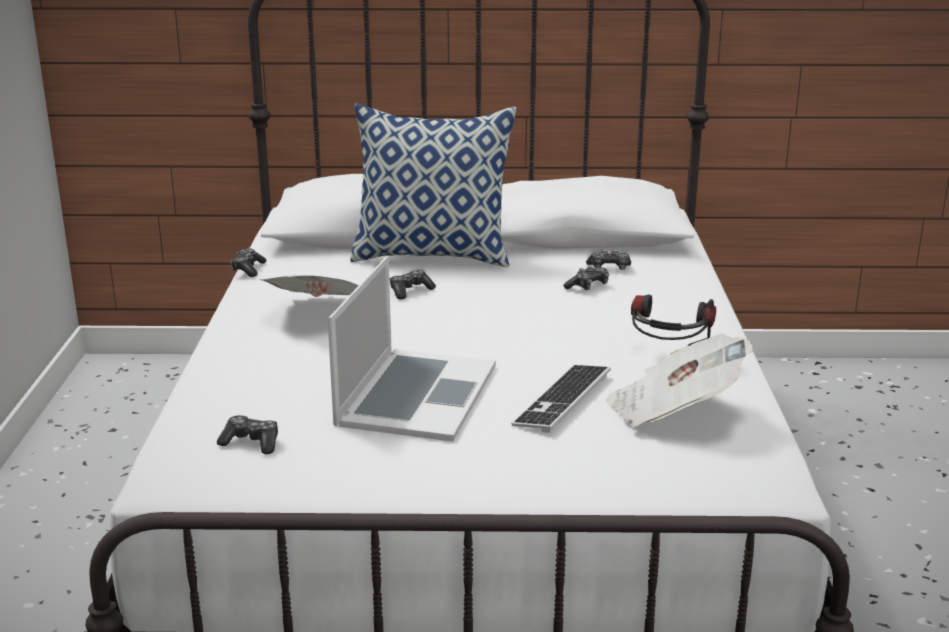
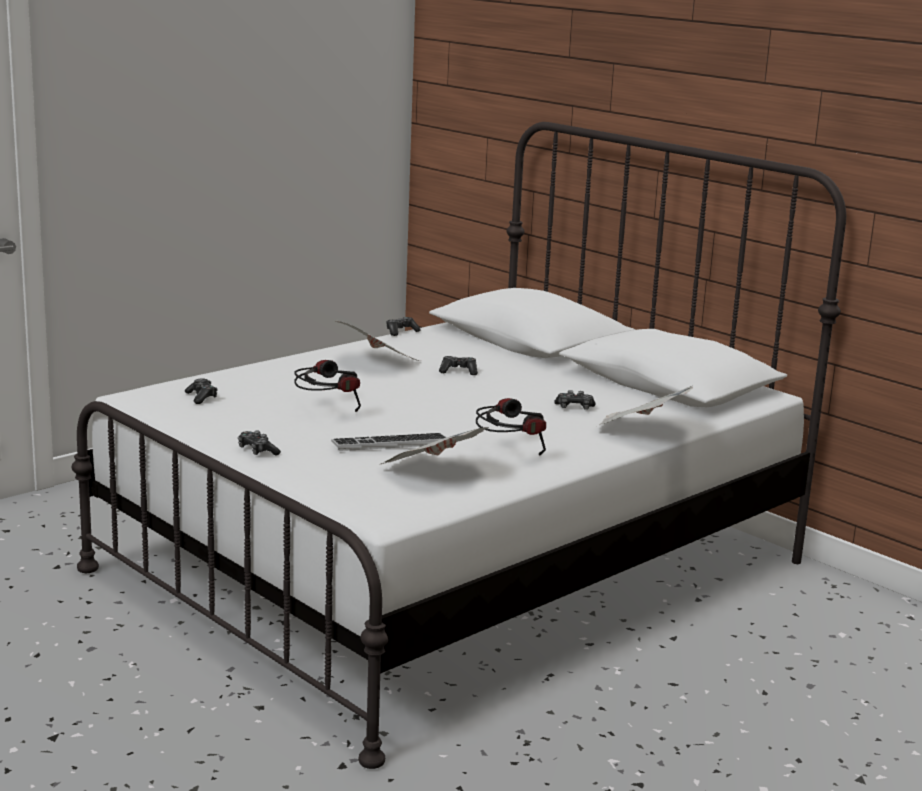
camera: 45 degrees right, 5 degrees down
laptop [328,256,496,442] -> headphones [294,360,361,412]
pillow [351,104,516,267] -> none
game controller [586,249,631,270] -> game controller moved to [238,431,281,456]
none -> newspaper [599,386,693,425]

